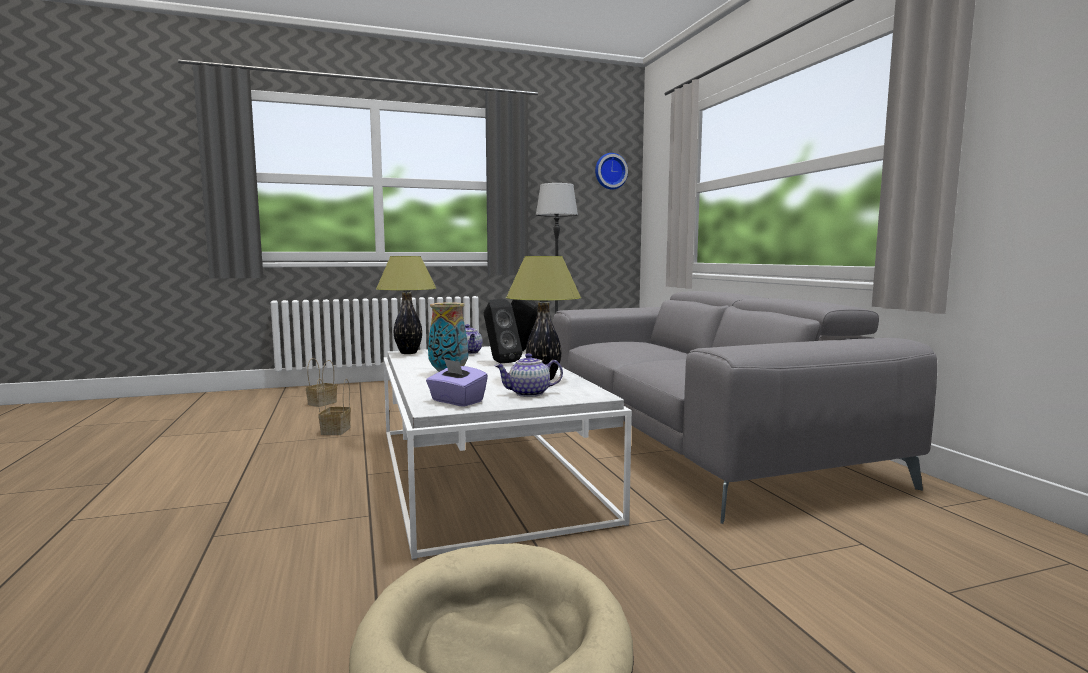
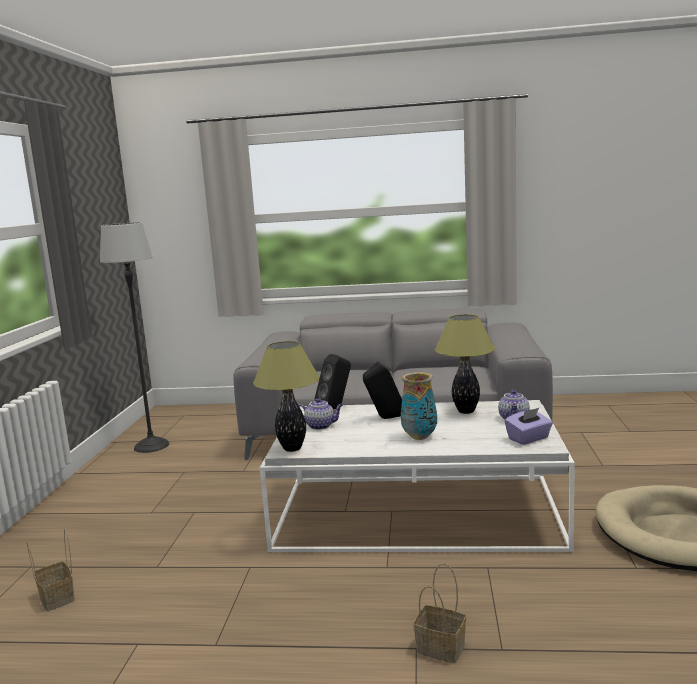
camera: 65 degrees left, 5 degrees up
basket [317,378,351,435] -> basket moved to [414,563,466,663]
wall clock [595,153,628,190] -> none

